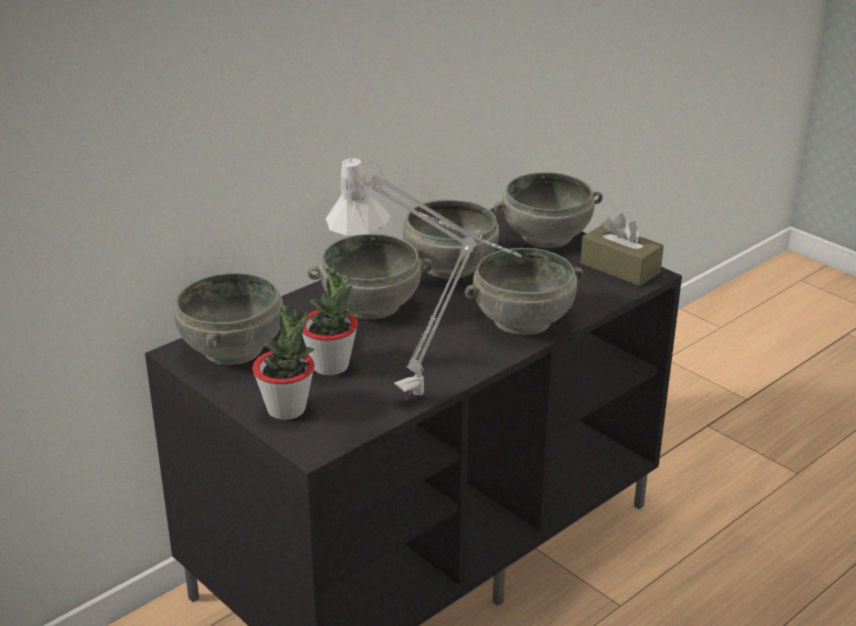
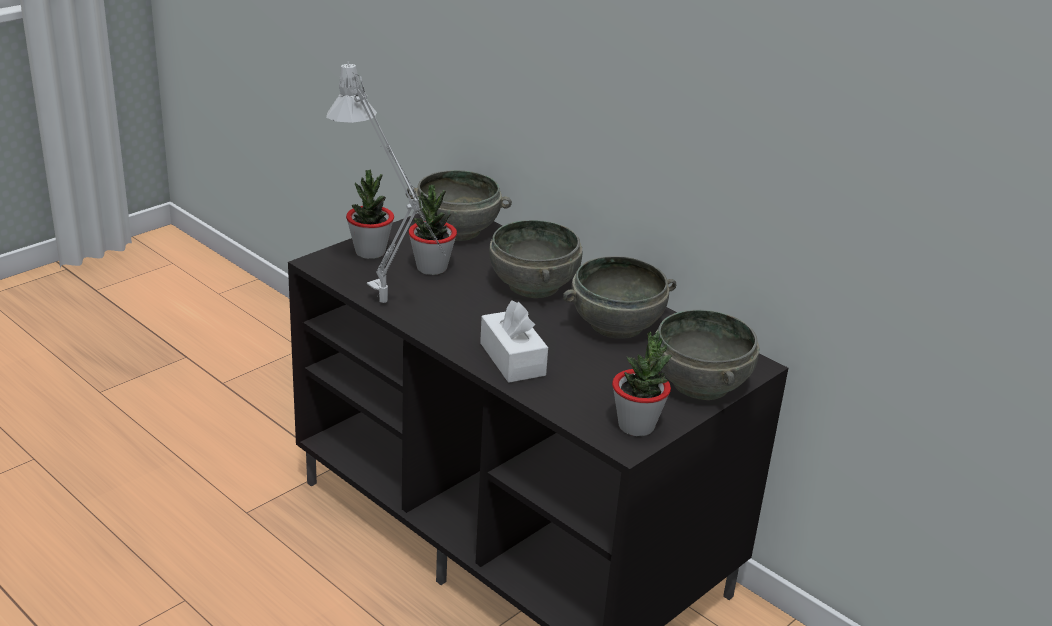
camera: 85 degrees right, 0 degrees up
grey bowl [465,248,583,335] -> white tissue box [480,300,548,383]
brown tissue box [580,214,664,286] -> potted plant [612,331,673,436]

